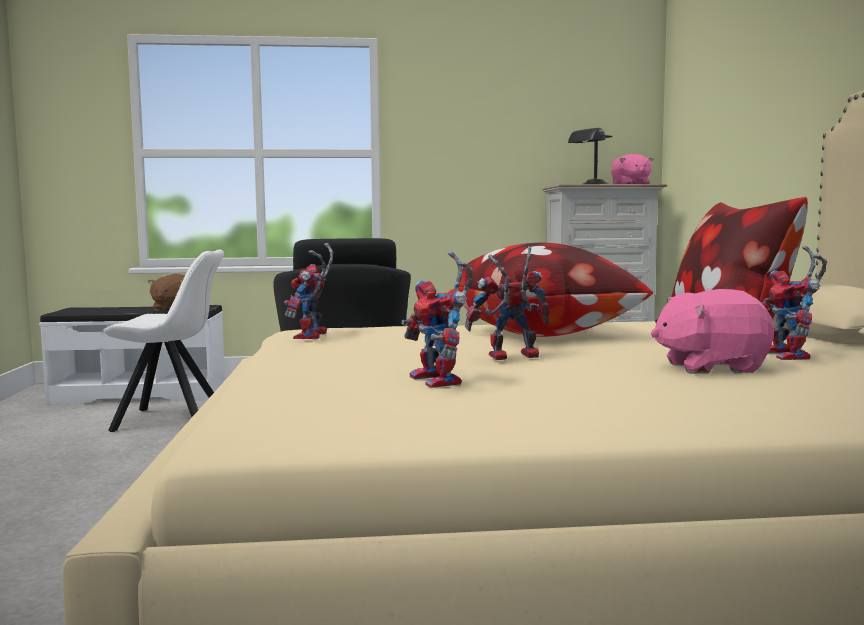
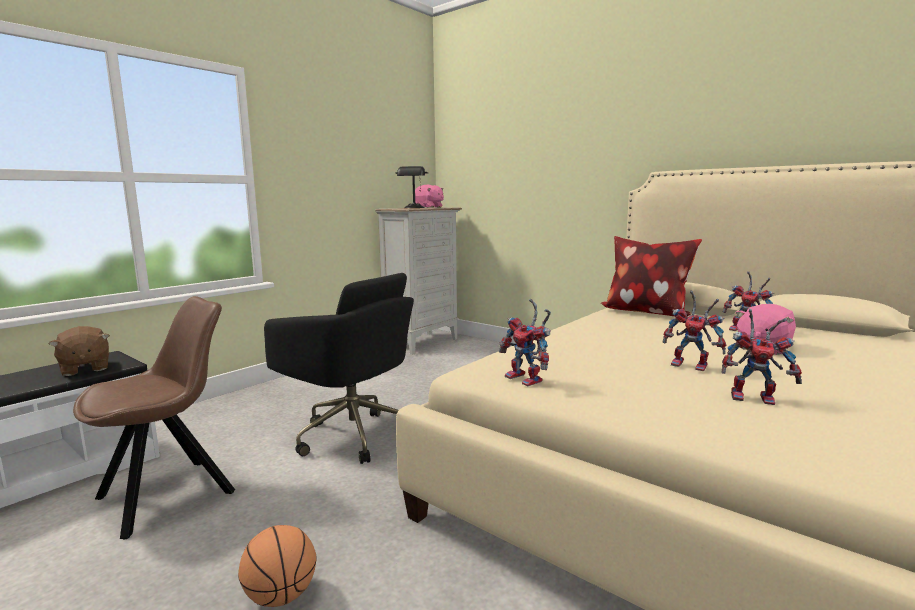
camera: 45 degrees left, 5 degrees up
white chair [103,250,224,432] -> brown chair [73,296,235,540]
pillow [458,243,653,337] -> none
toy robot [465,246,550,360] -> toy robot turned 90 degrees counterclockwise [662,291,726,371]
none -> basketball [238,525,316,607]

